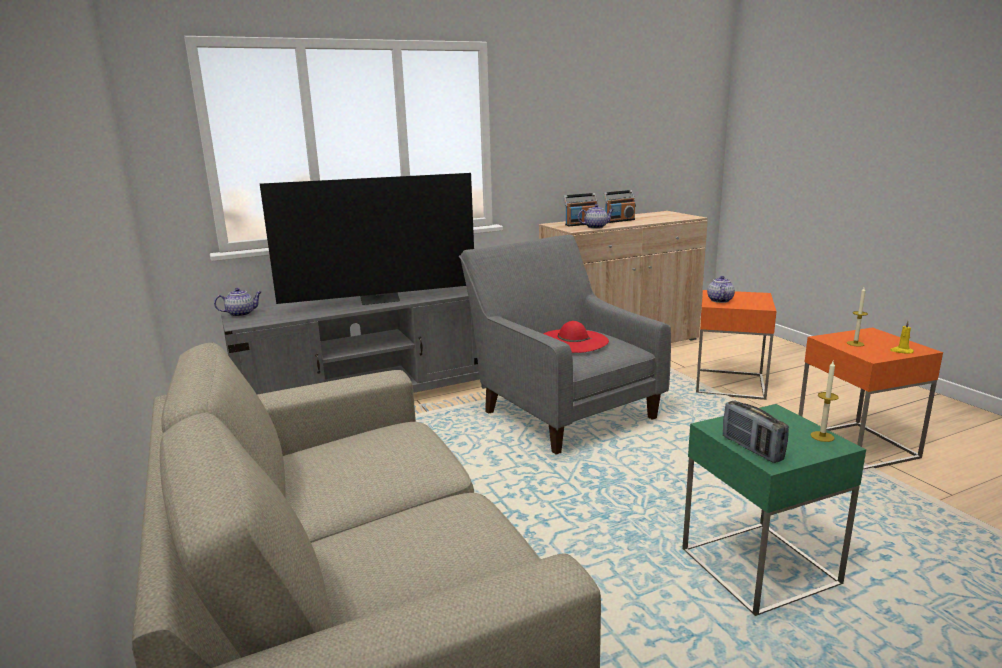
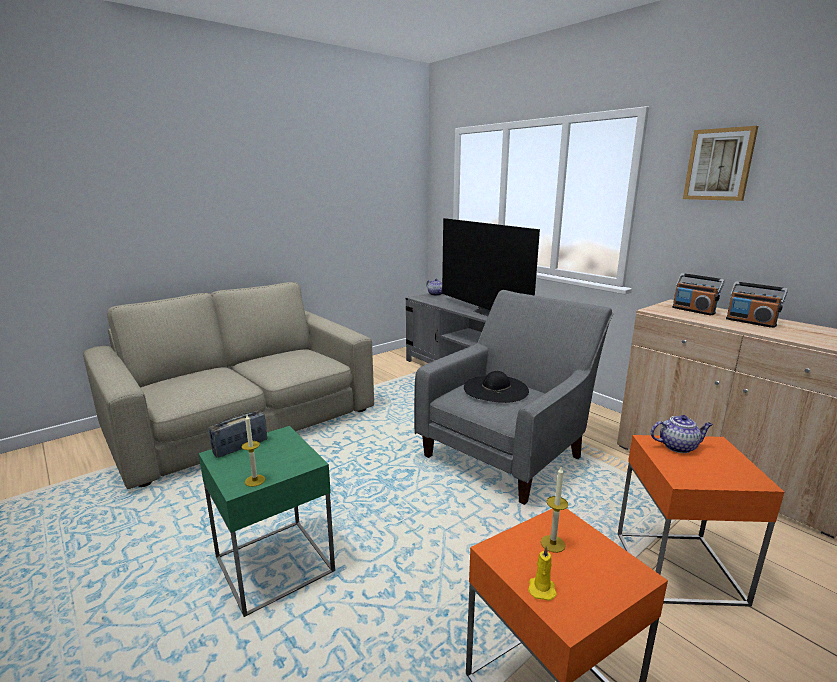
camera: 75 degrees right, 0 degrees up
red hat [543,321,609,353] -> black hat [464,371,529,403]
teapot [578,204,614,229] -> none
none -> picture [683,126,758,201]

